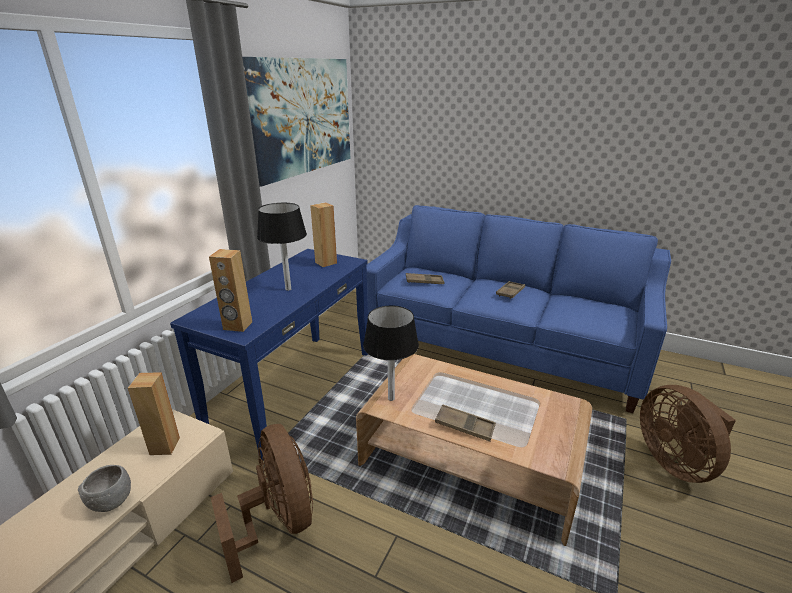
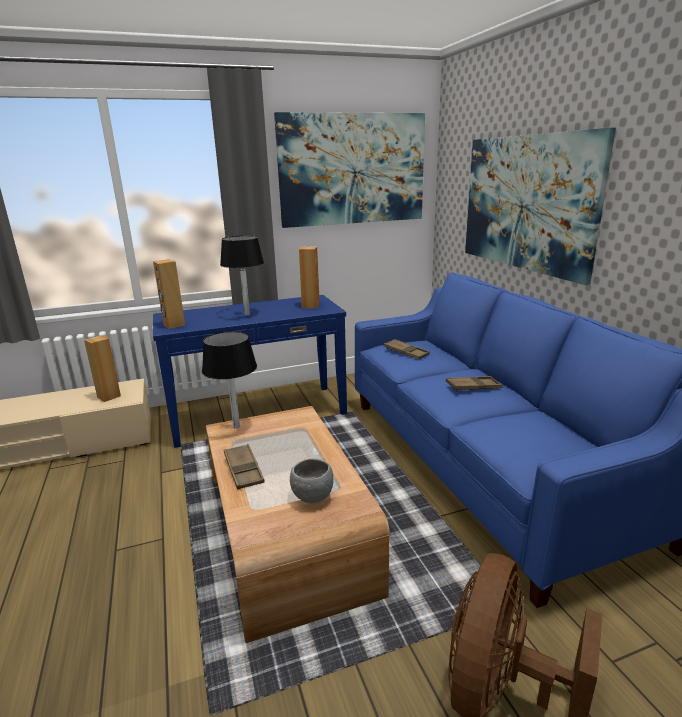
camera: 45 degrees right, 5 degrees down
grey bowl [78,465,131,512] -> grey bowl moved to [290,458,333,503]
brown fan [211,424,313,583] -> none
none -> picture [465,128,616,285]

